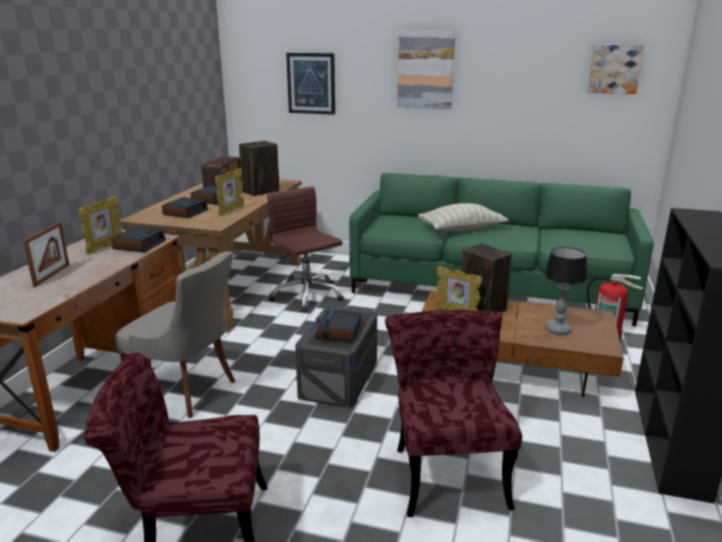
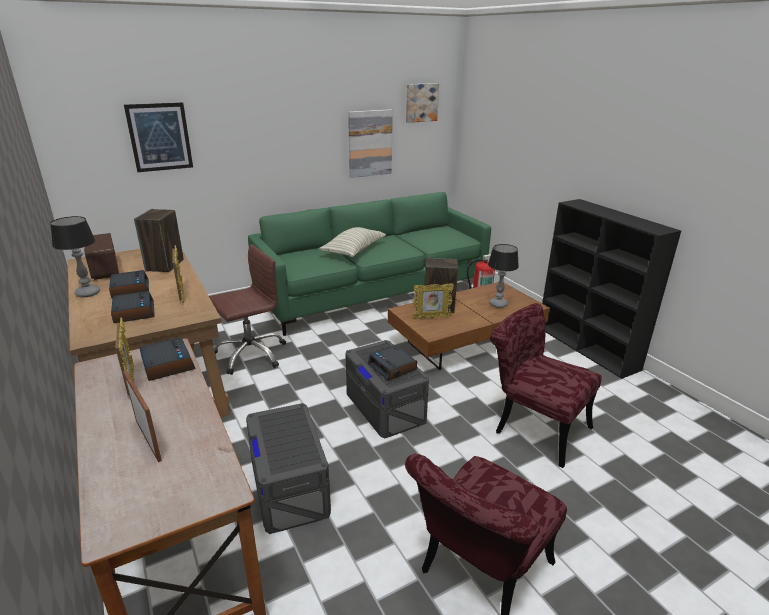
camera: 45 degrees left, 5 degrees up
grey chair [115,251,235,418] -> grey storage box [246,403,331,534]
brown office chair [267,186,344,312] -> brown office chair turned 135 degrees clockwise [209,244,286,375]
picture [397,30,456,109] -> picture moved to [348,109,393,178]
none -> table lamp [50,216,100,297]

